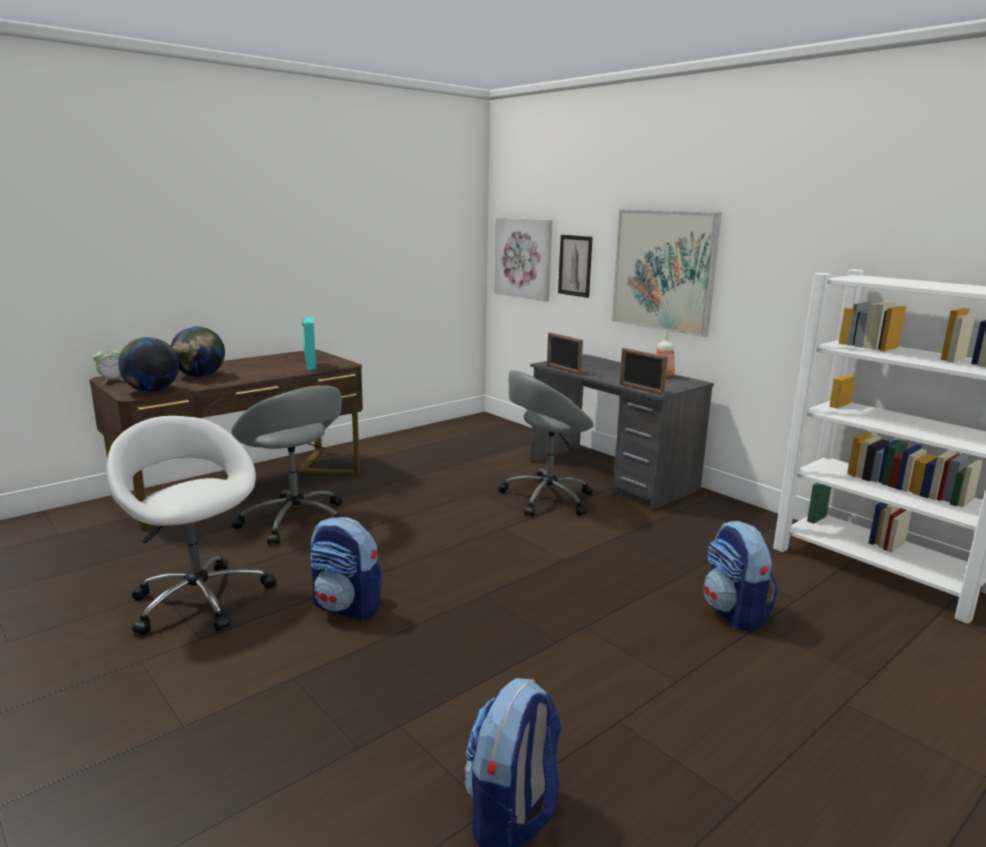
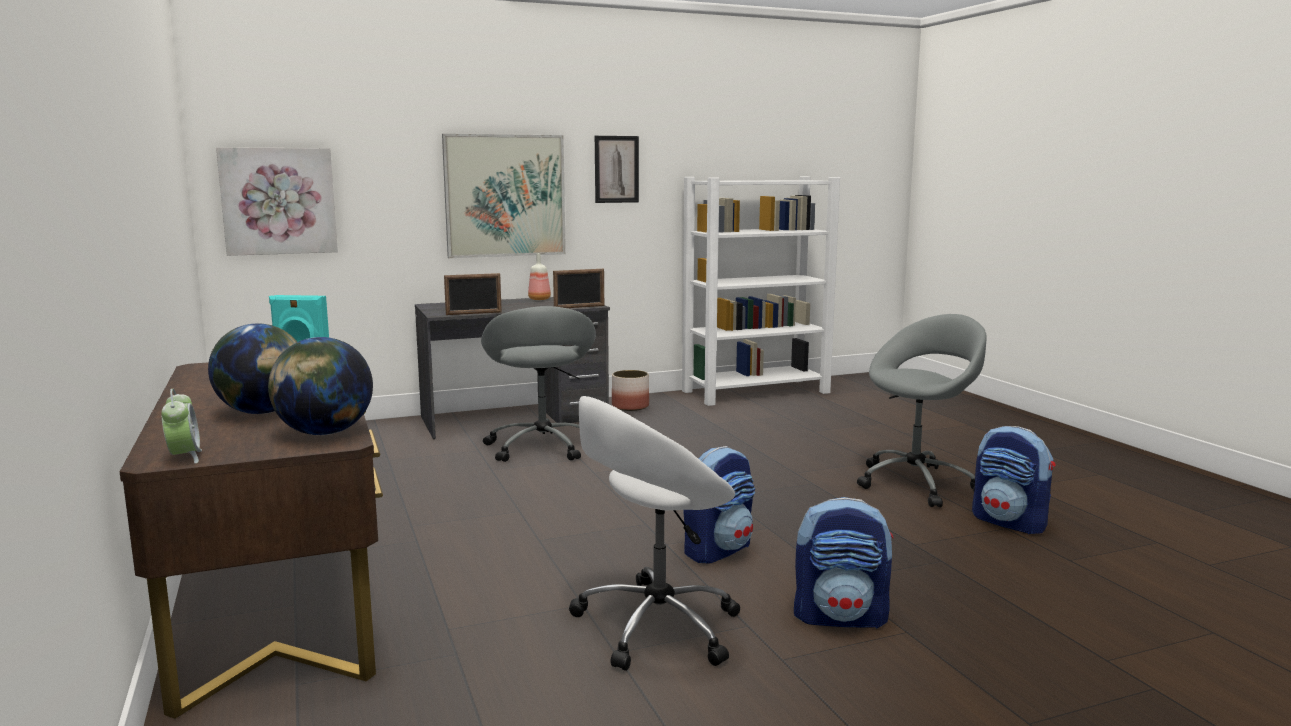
camera: 70 degrees left, 5 degrees down
grey office chair [231,385,342,544] -> grey office chair moved to [857,314,987,507]
picture [558,235,593,298] -> picture moved to [595,136,639,203]
backpack [703,521,778,632] -> backpack moved to [794,497,894,629]
none -> planter [612,370,649,411]

